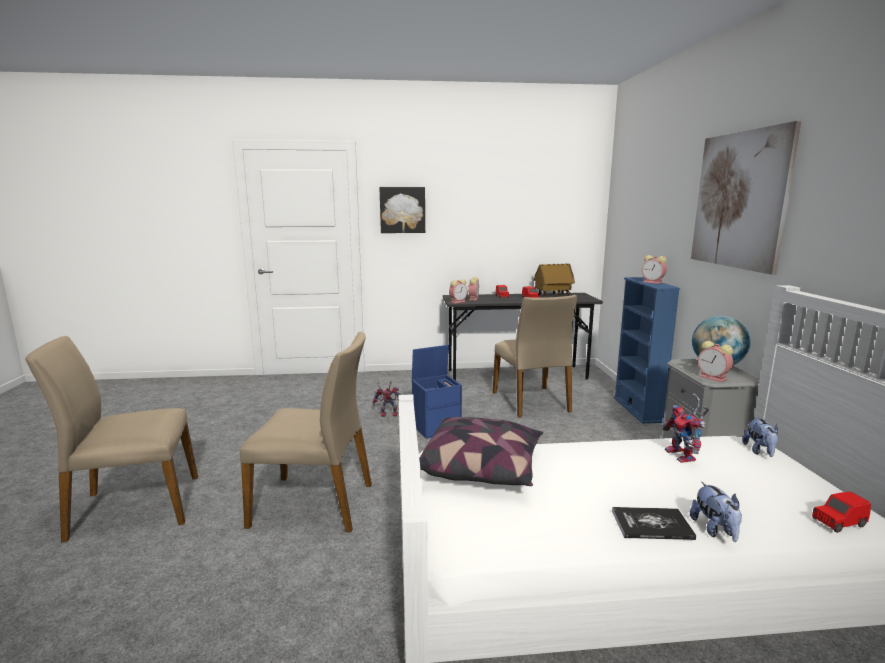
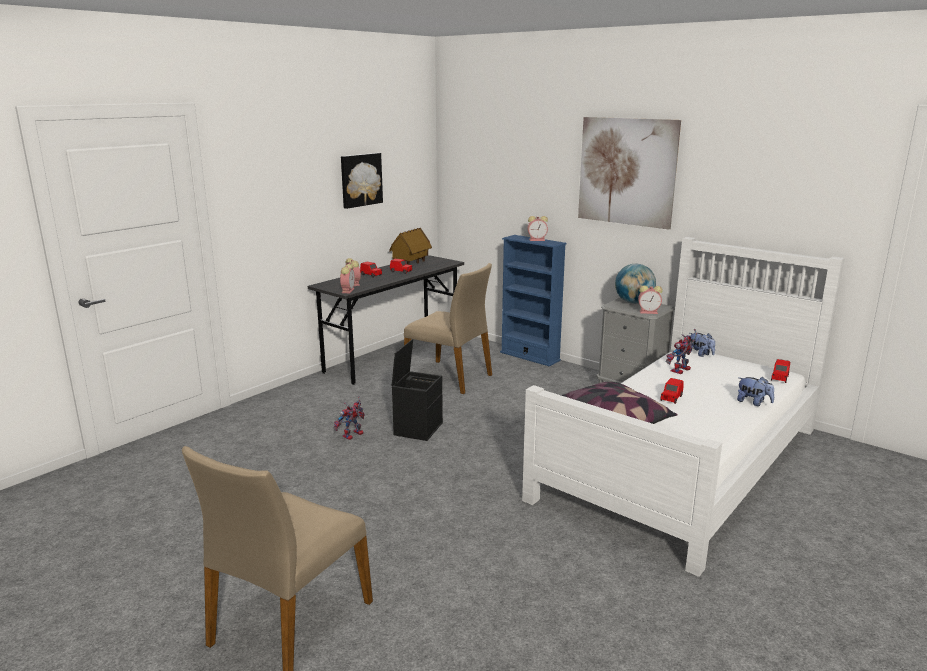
camera: 45 degrees left, 5 degrees up
beige chair [240,332,372,532] -> none
picture [379,187,425,233] -> picture moved to [341,153,383,209]
blue storage box [412,345,462,439] -> black storage box [392,339,443,441]
book [612,507,696,540] -> none
toy robot [663,393,709,463] -> toy robot turned 105 degrees clockwise [665,329,697,374]
none -> red toy car [660,378,684,404]

